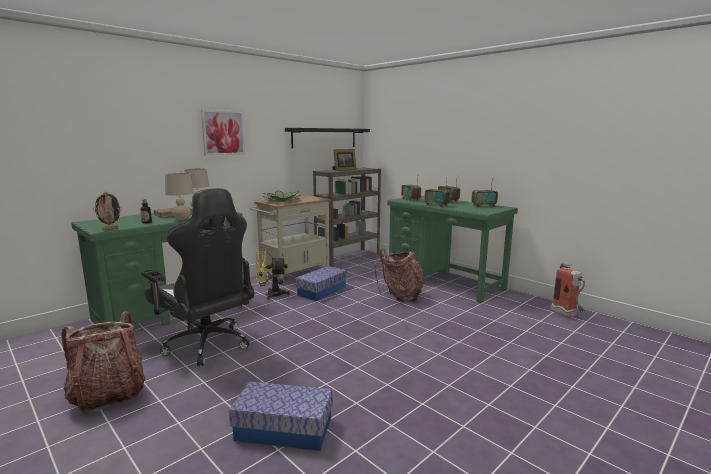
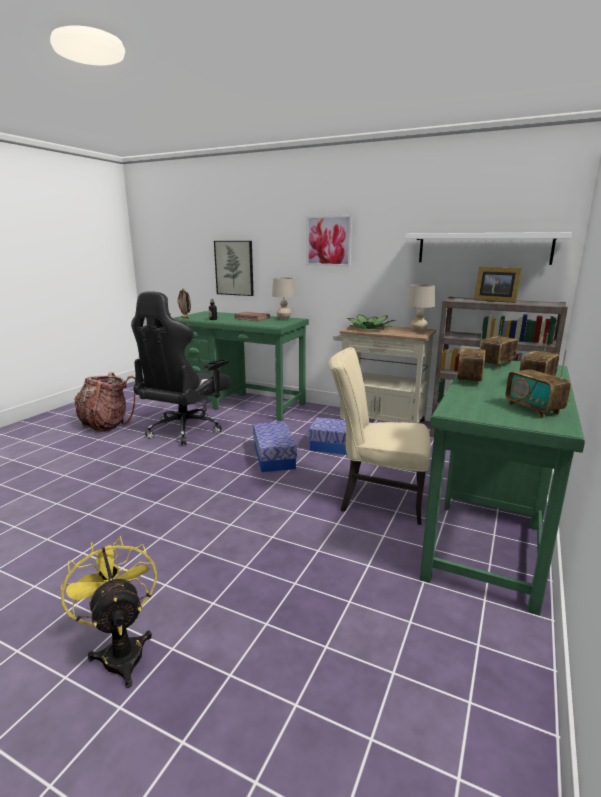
camera: 70 degrees right, 5 degrees up
beige table lamp [165,173,194,220] -> beige table lamp moved to [407,284,435,333]
storage box [229,381,333,451] -> storage box moved to [253,421,297,472]
yellow fan [256,249,290,300] -> yellow fan moved to [61,536,157,688]
black shelf [285,128,370,149] -> white shelf [405,232,572,265]
backpack [374,248,423,302] -> beige chair [329,347,431,525]
fire extinguisher [551,263,585,318] -> none
none -> picture [214,241,254,296]

